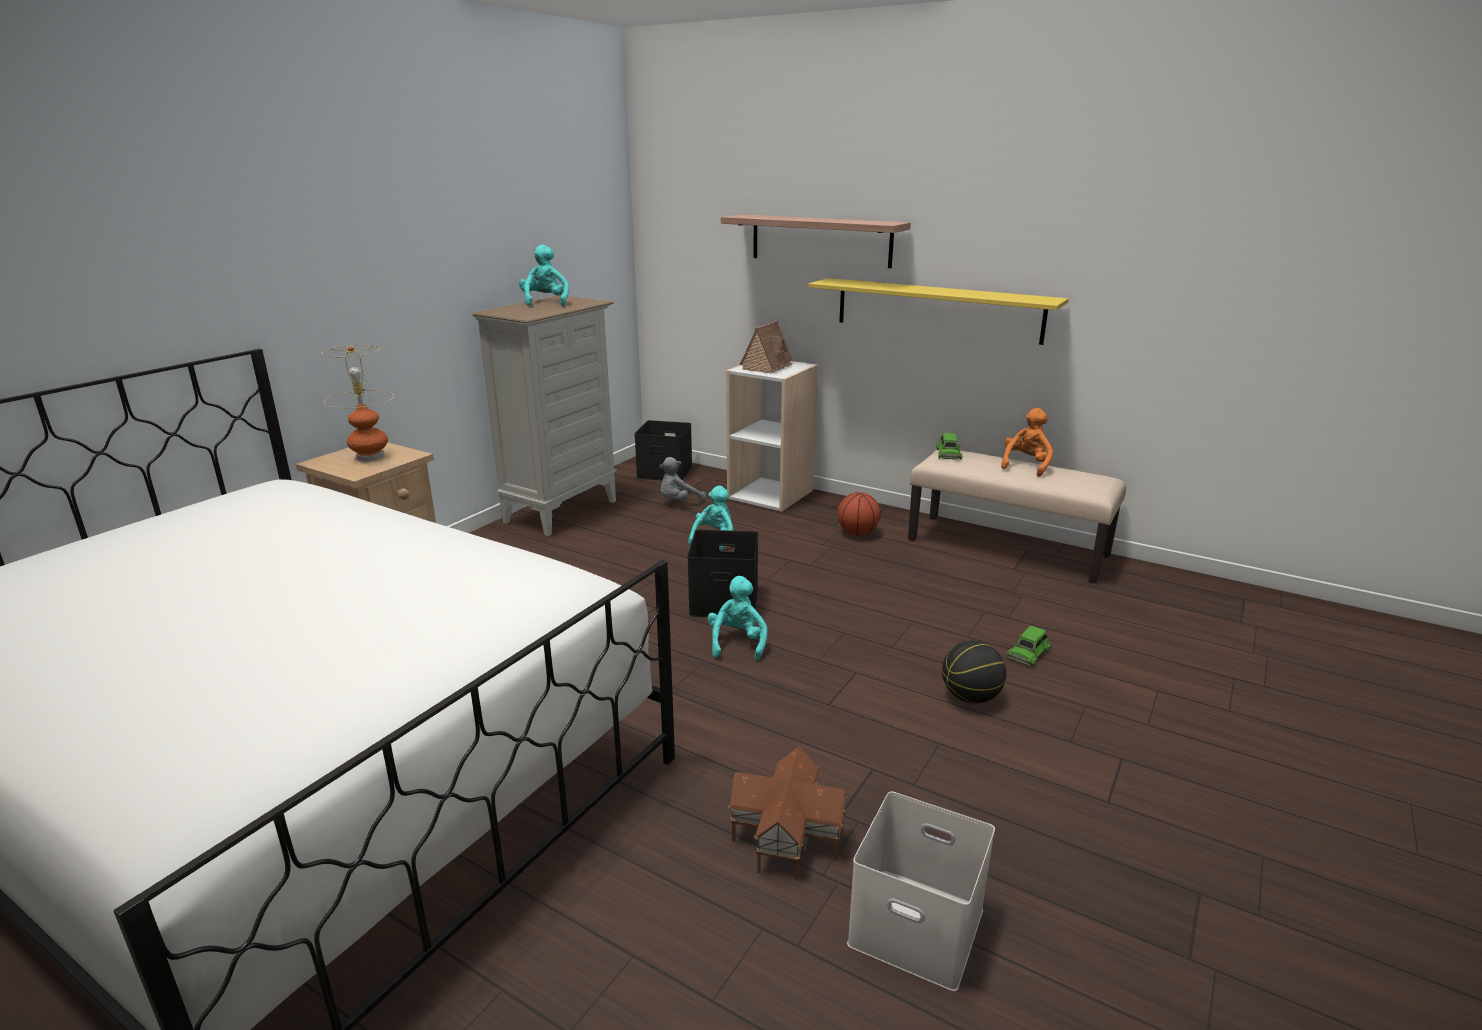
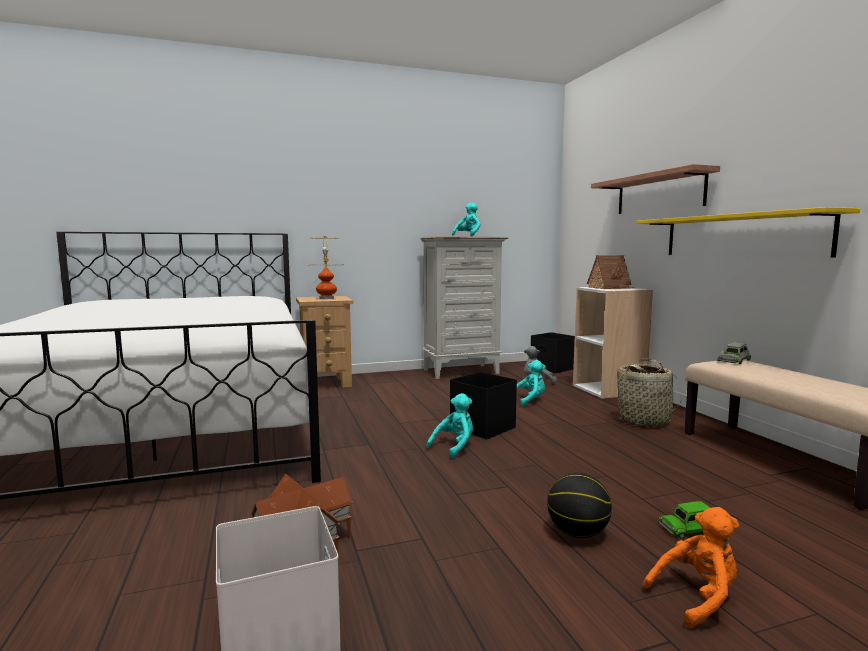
camera: 40 degrees right, 15 degrees down
basketball [837,492,881,536] -> basket [614,358,683,427]
green toy car [936,433,963,459] -> grey toy car [717,342,751,364]
orange plush toy [1001,408,1053,477] -> orange plush toy moved to [643,507,739,628]

